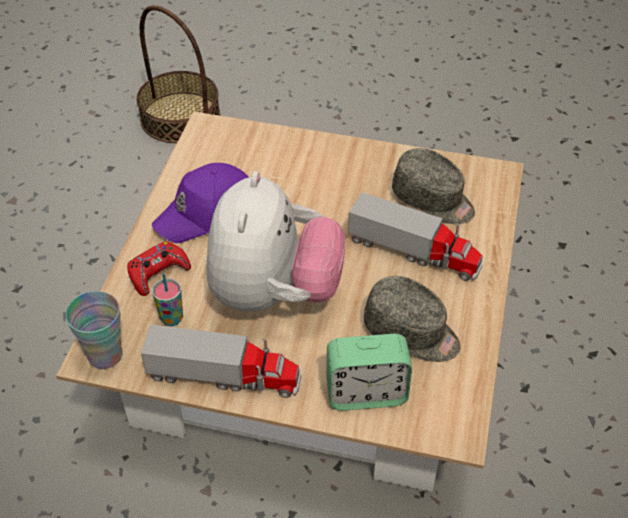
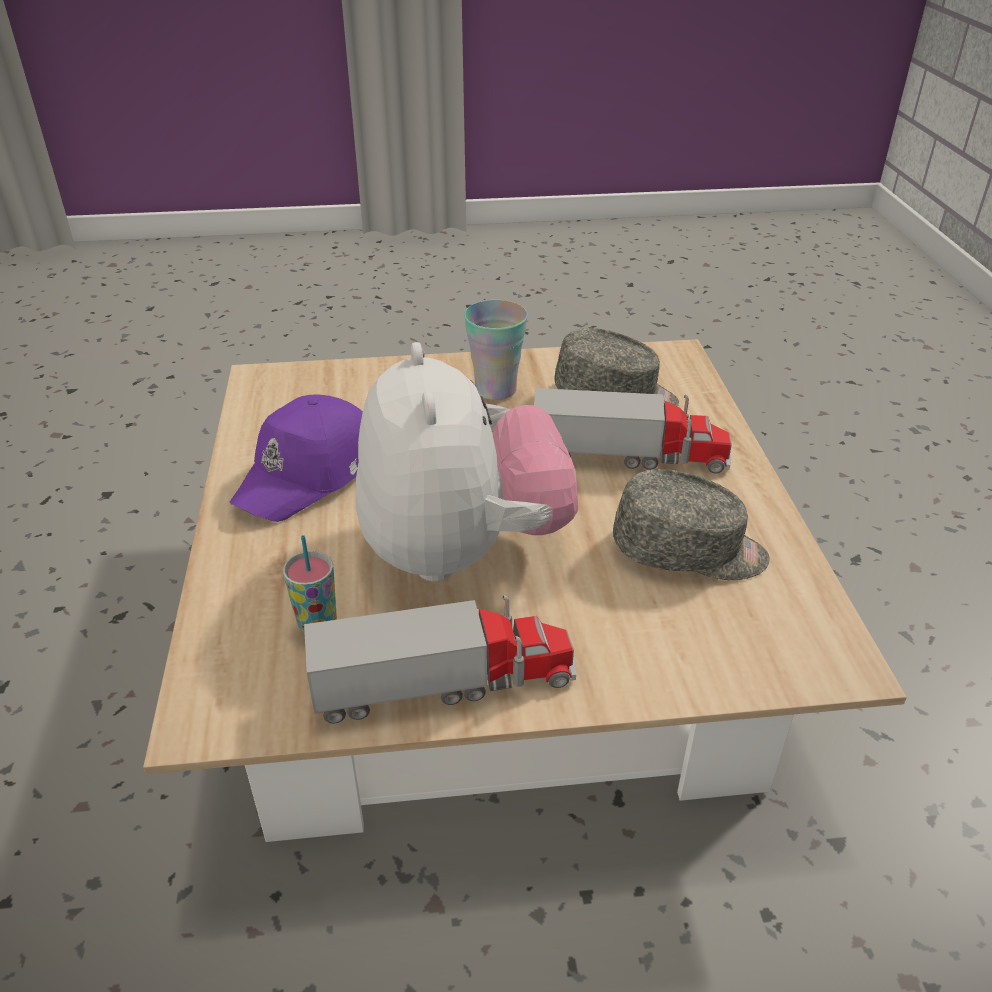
camera: 20 degrees left, 10 degrees down
cup [66,291,123,369] -> cup moved to [464,300,528,400]
red game controller [127,241,191,296] -> none
basket [137,5,220,143] -> none
alarm clock [327,334,412,411] -> none

